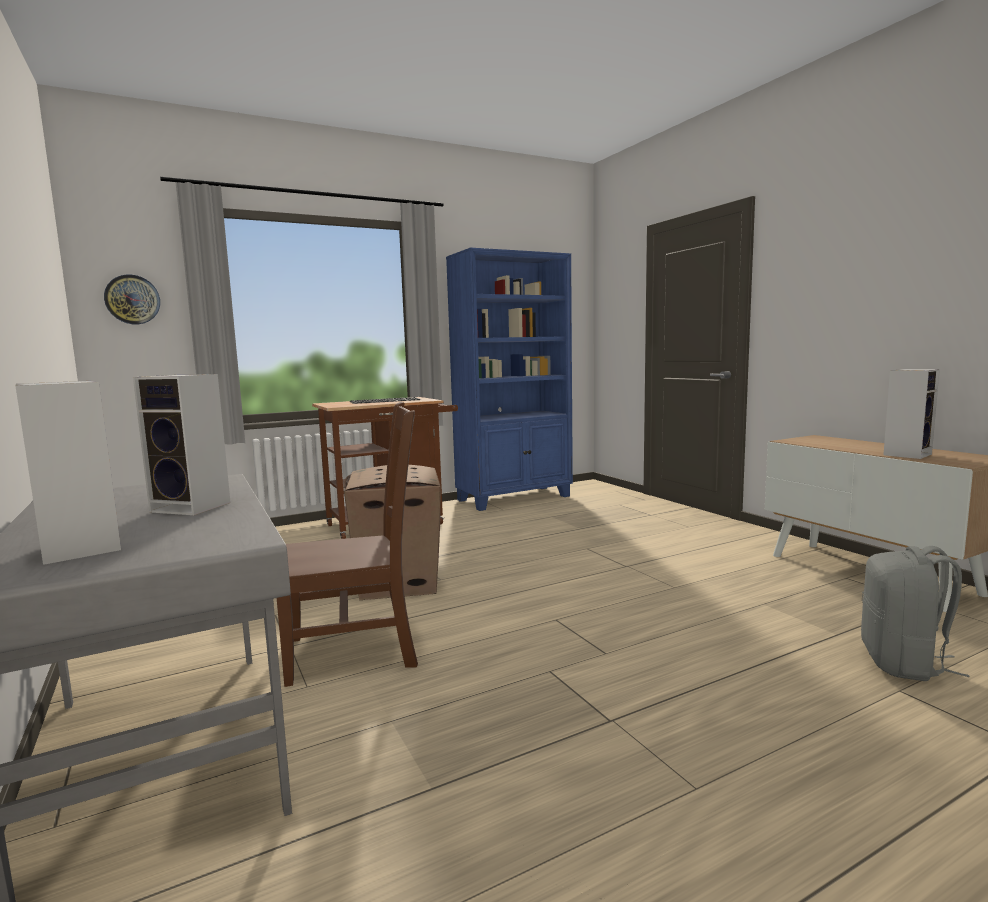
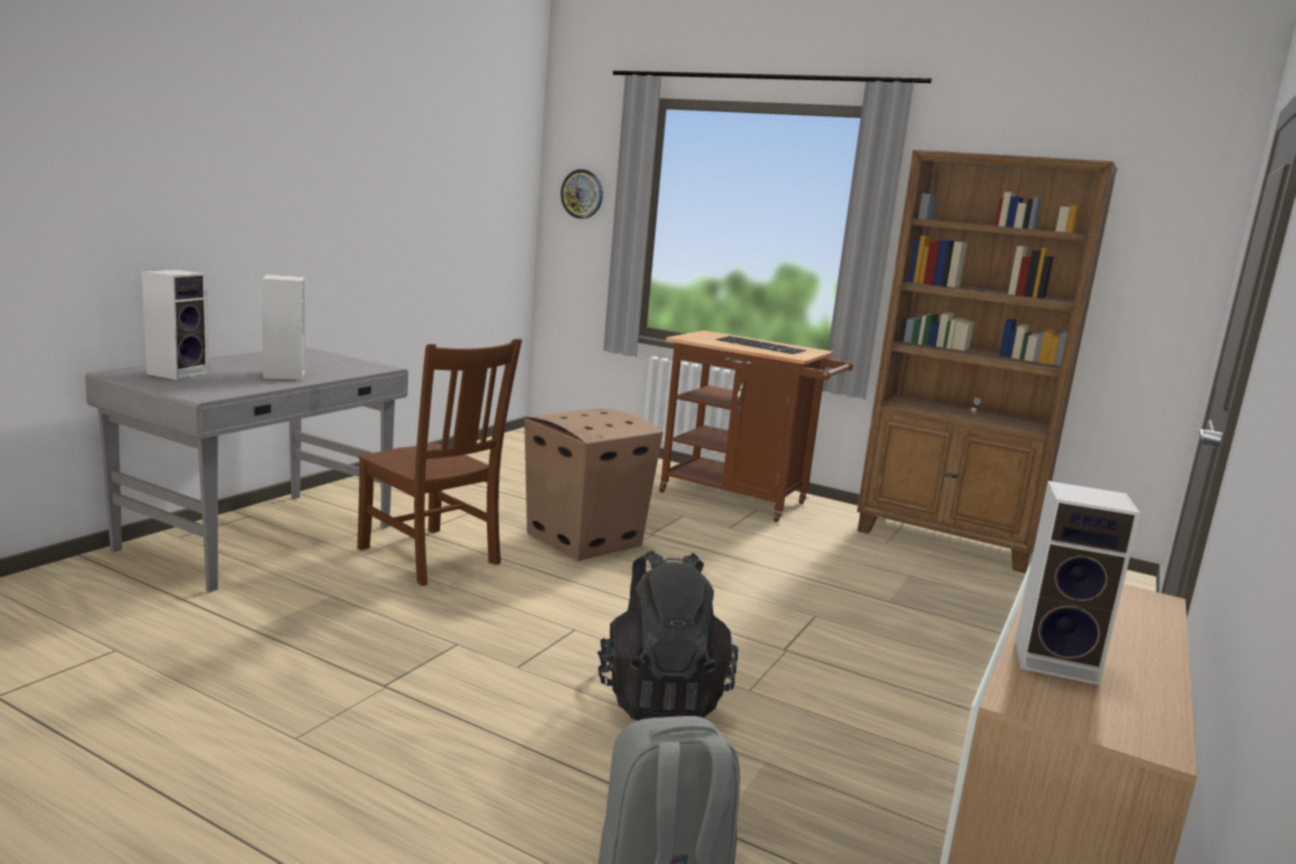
camera: 55 degrees right, 5 degrees up
blue bookcase [446,248,573,511] -> brown bookcase [857,150,1117,573]
none -> black backpack [597,551,738,721]

